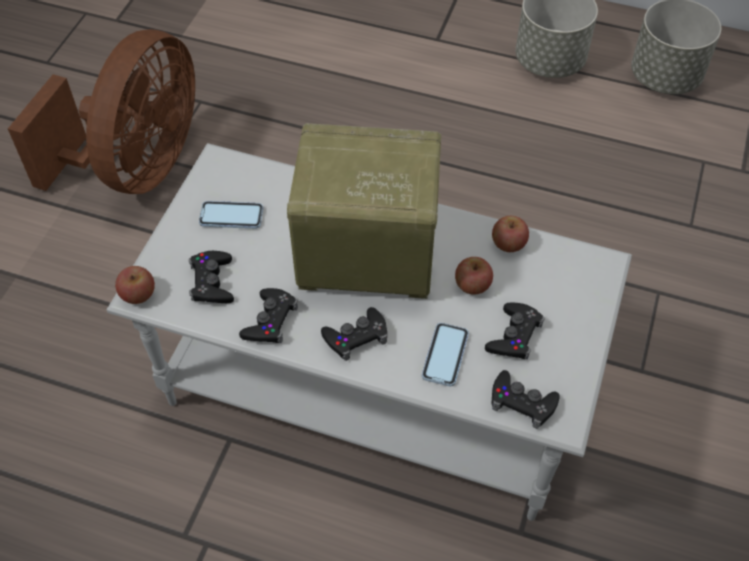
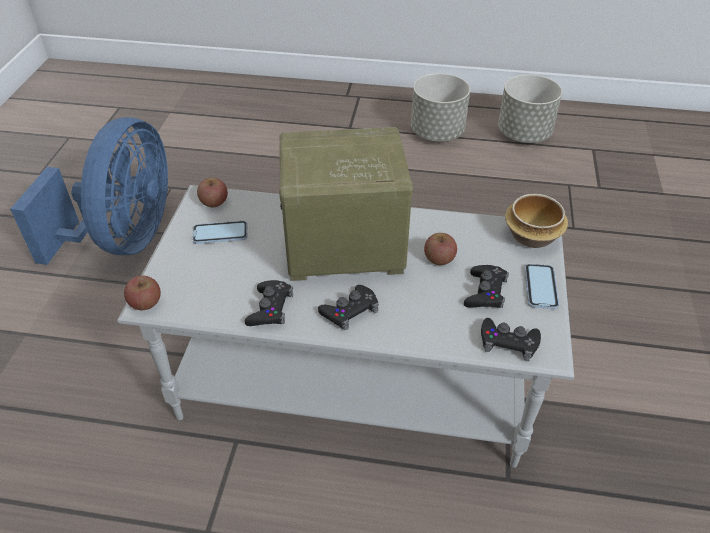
camera: 10 degrees left, 10 degrees down
brown fan [8,29,195,194] -> blue fan [10,117,168,265]
black game controller [189,251,234,303] -> none
phone [422,323,469,386] -> phone moved to [525,264,559,309]
apple [492,216,529,252] -> apple moved to [197,178,228,207]
none -> bowl [505,194,568,248]

